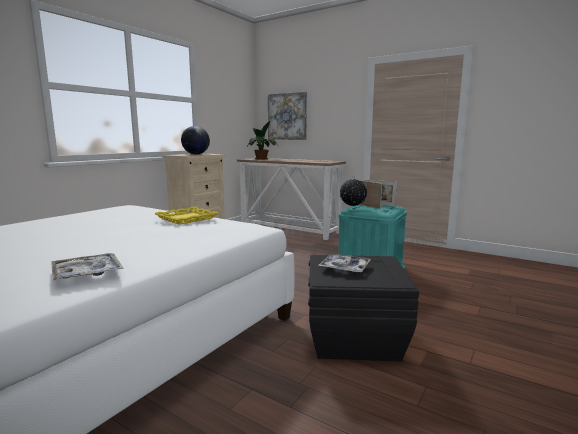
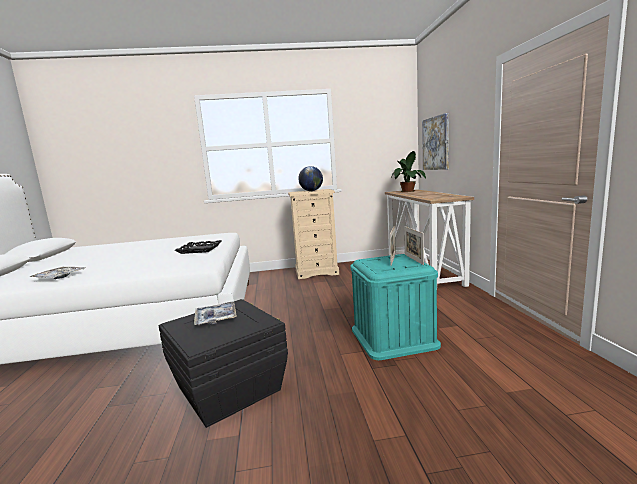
camera: 50 degrees right, 0 degrees up
yellow tray [154,207,218,225] -> black tray [175,240,221,254]
globe [340,176,367,210] -> none

